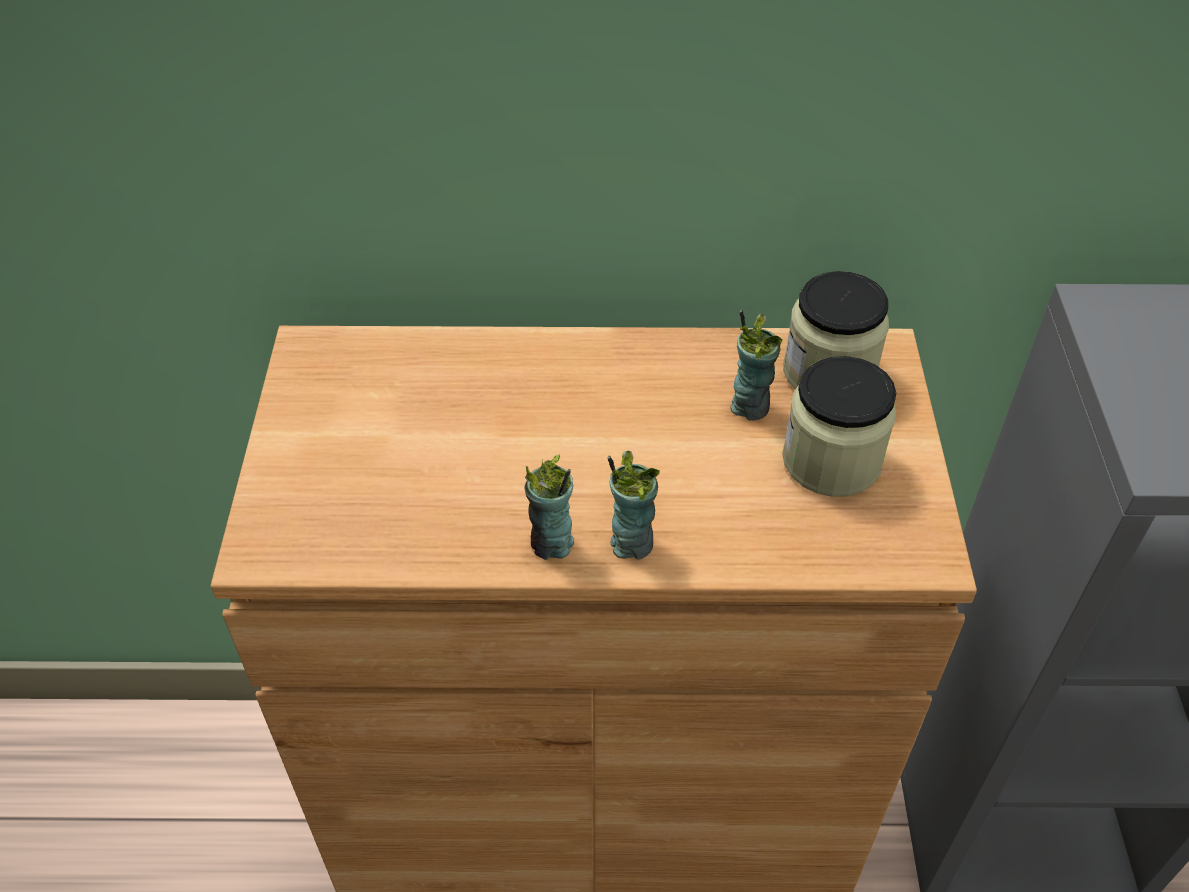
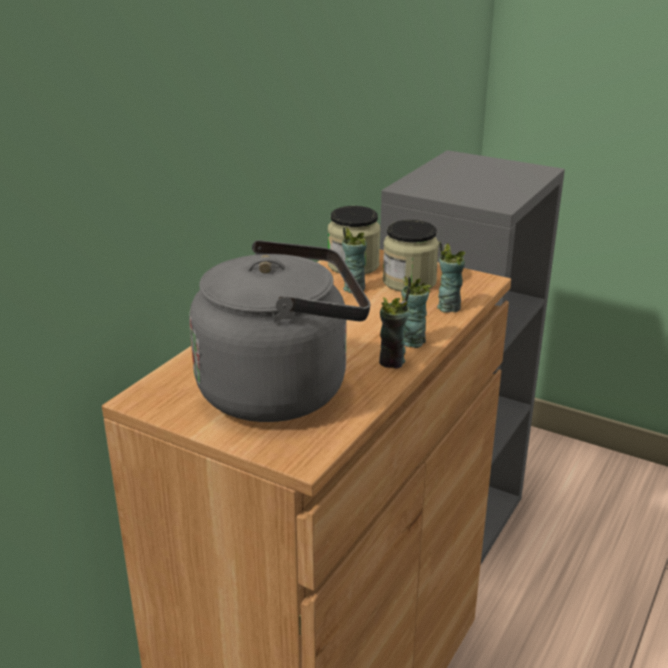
camera: 60 degrees left, 20 degrees down
none -> grey kettle [189,240,370,422]
none -> cup [437,242,465,313]

